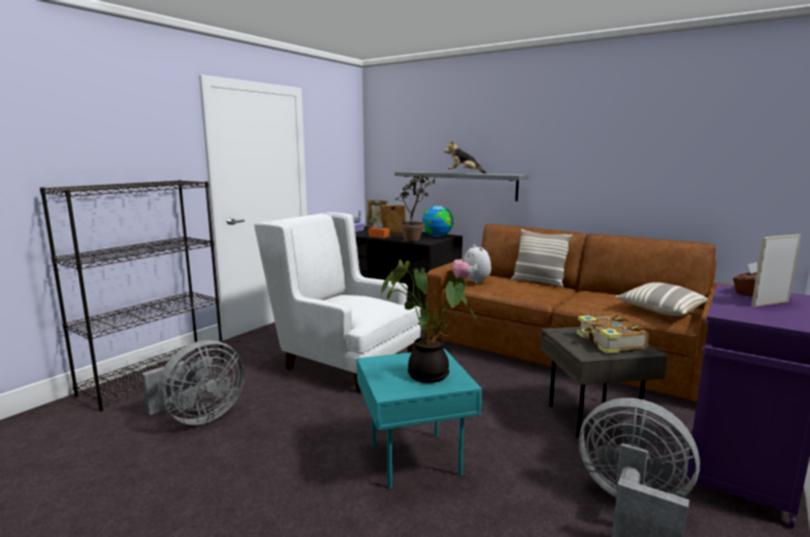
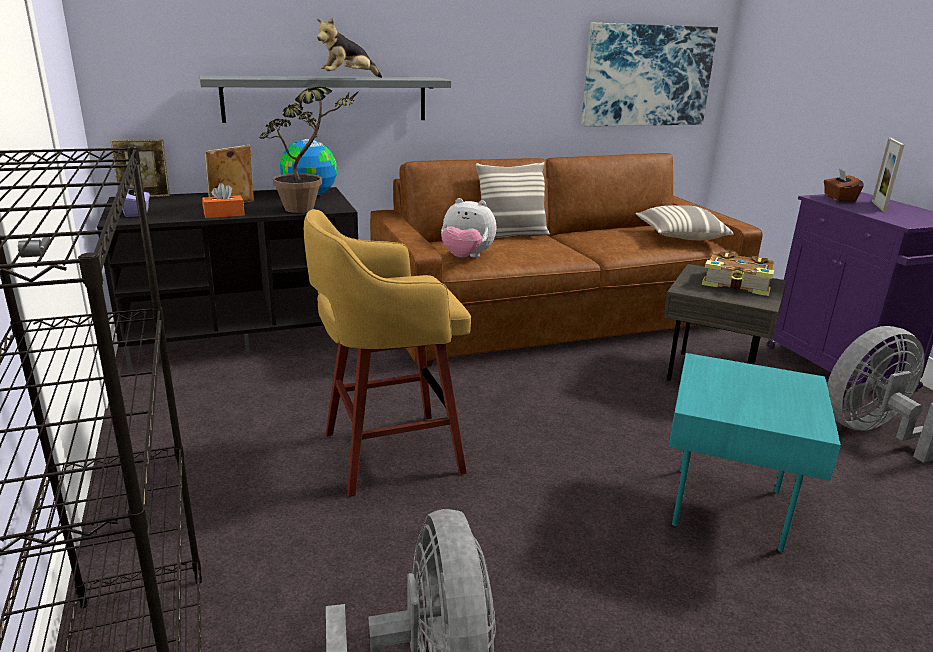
camera: 55 degrees left, 10 degrees up
white armchair [254,212,421,393] -> yellow stool [304,209,471,497]
potted plant [381,259,476,383] -> none
none -> picture [581,23,718,127]

